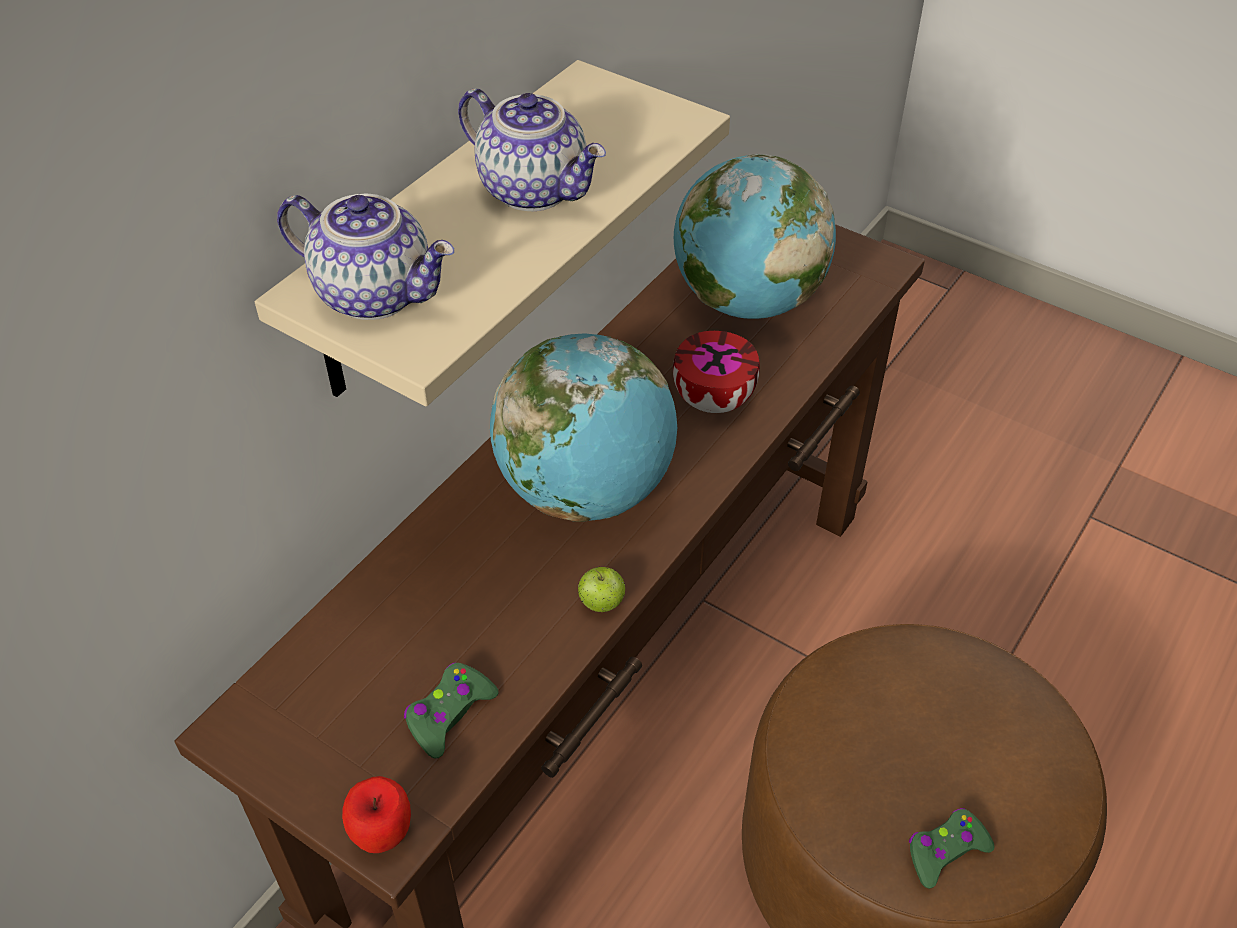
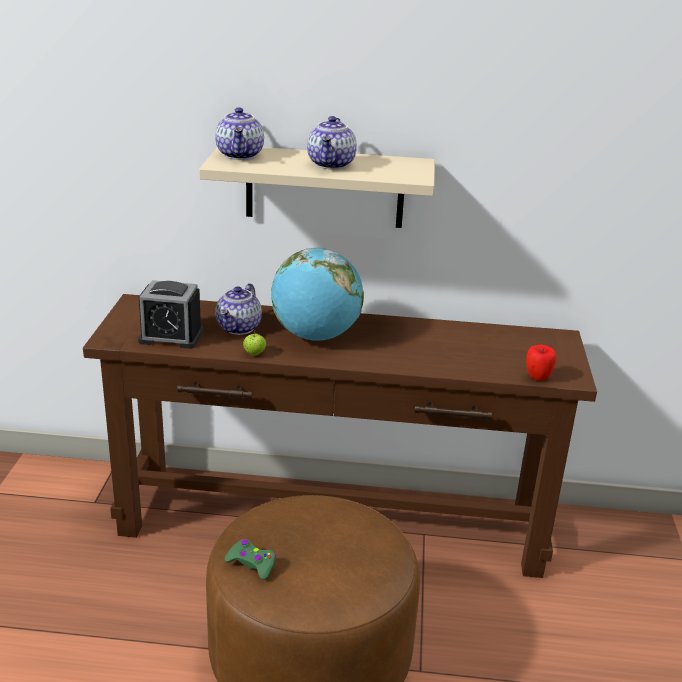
camera: 60 degrees right, 20 degrees down
apple [342,776,411,853] -> apple moved to [526,345,557,381]
green game controller [404,663,499,759] -> alarm clock [138,280,203,349]
bowl [673,331,760,413] -> none
globe [674,154,836,319] -> none
none -> teapot [215,283,262,335]

